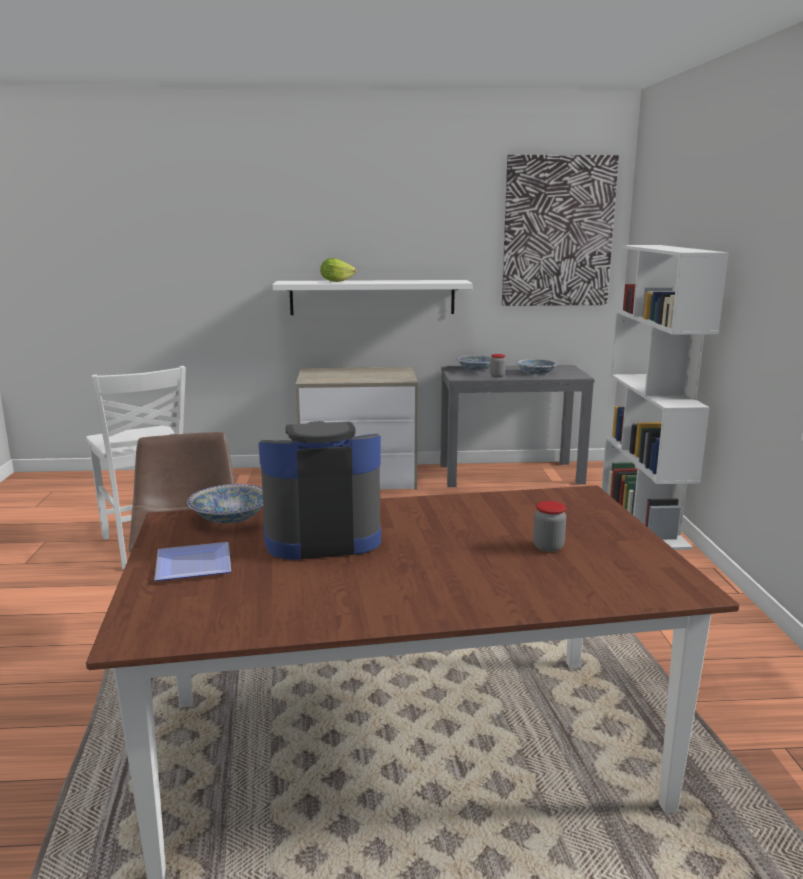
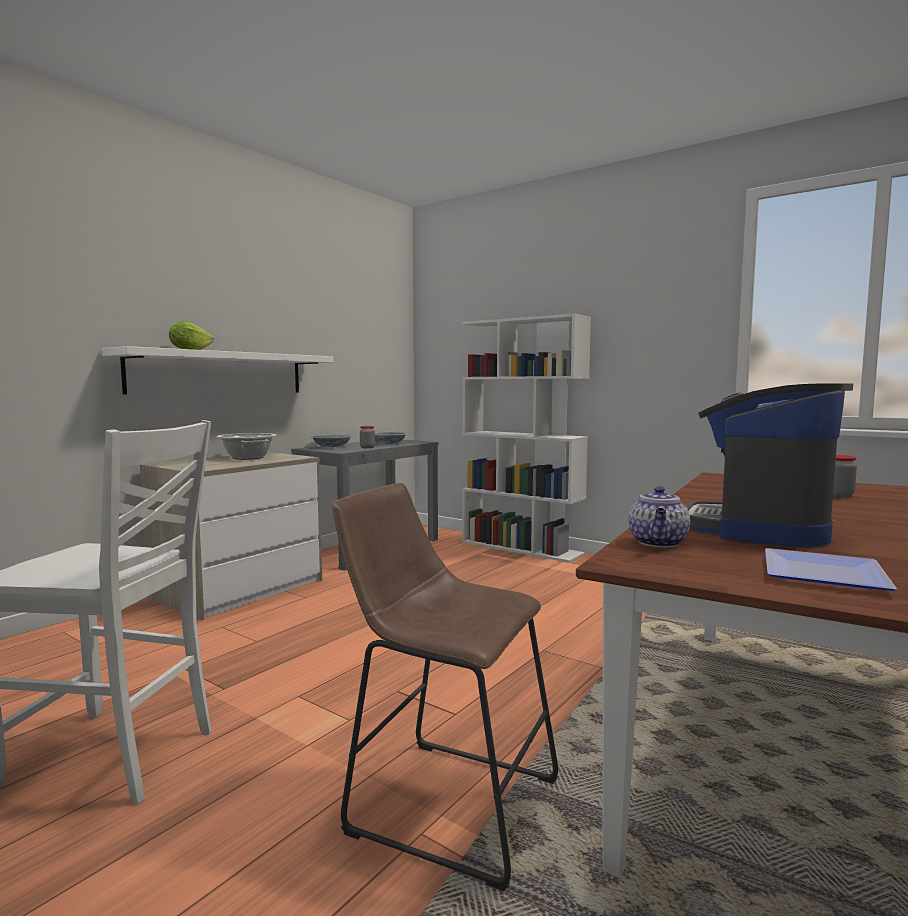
camera: 50 degrees left, 10 degrees down
bowl [187,484,263,524] -> teapot [628,486,690,547]
picture [502,155,619,306] -> none
none -> cooking pot [217,433,277,460]

